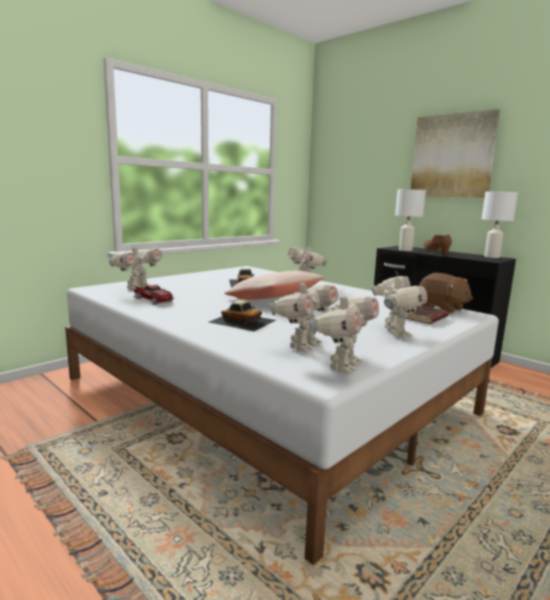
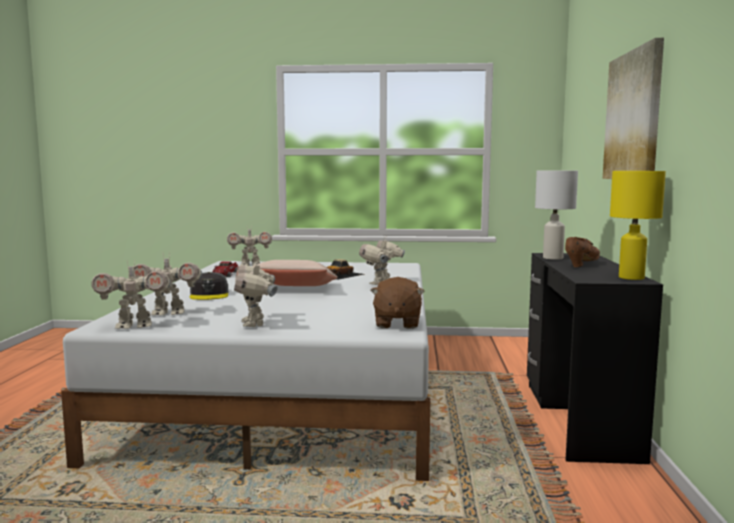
camera: 50 degrees right, 5 degrees down
toy car [209,300,276,331] -> grey cap [190,272,228,300]
toy robot [372,271,428,337] -> toy robot turned 120 degrees clockwise [234,258,278,327]
brown book [406,305,449,324] -> none
white table lamp [482,191,518,258] -> yellow table lamp [610,171,666,280]

